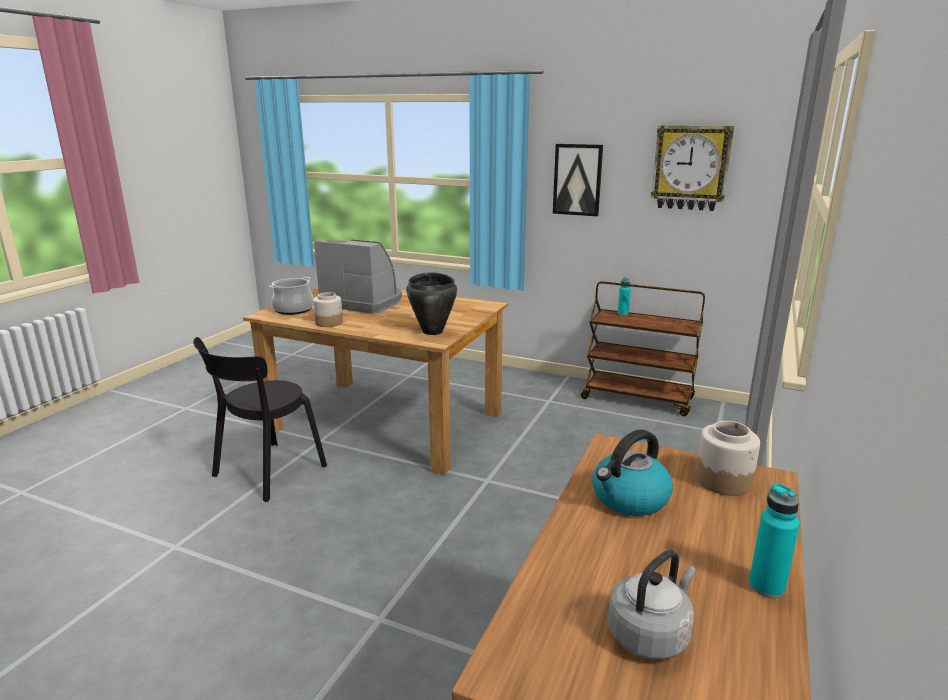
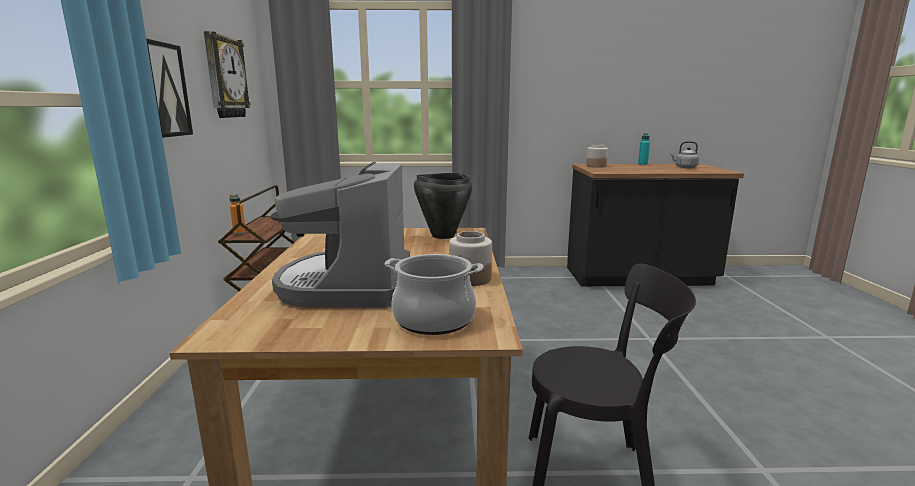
camera: 115 degrees left, 5 degrees down
kettle [592,429,673,516] -> none
turquoise bottle [618,277,631,316] -> orange bottle [229,194,246,234]

